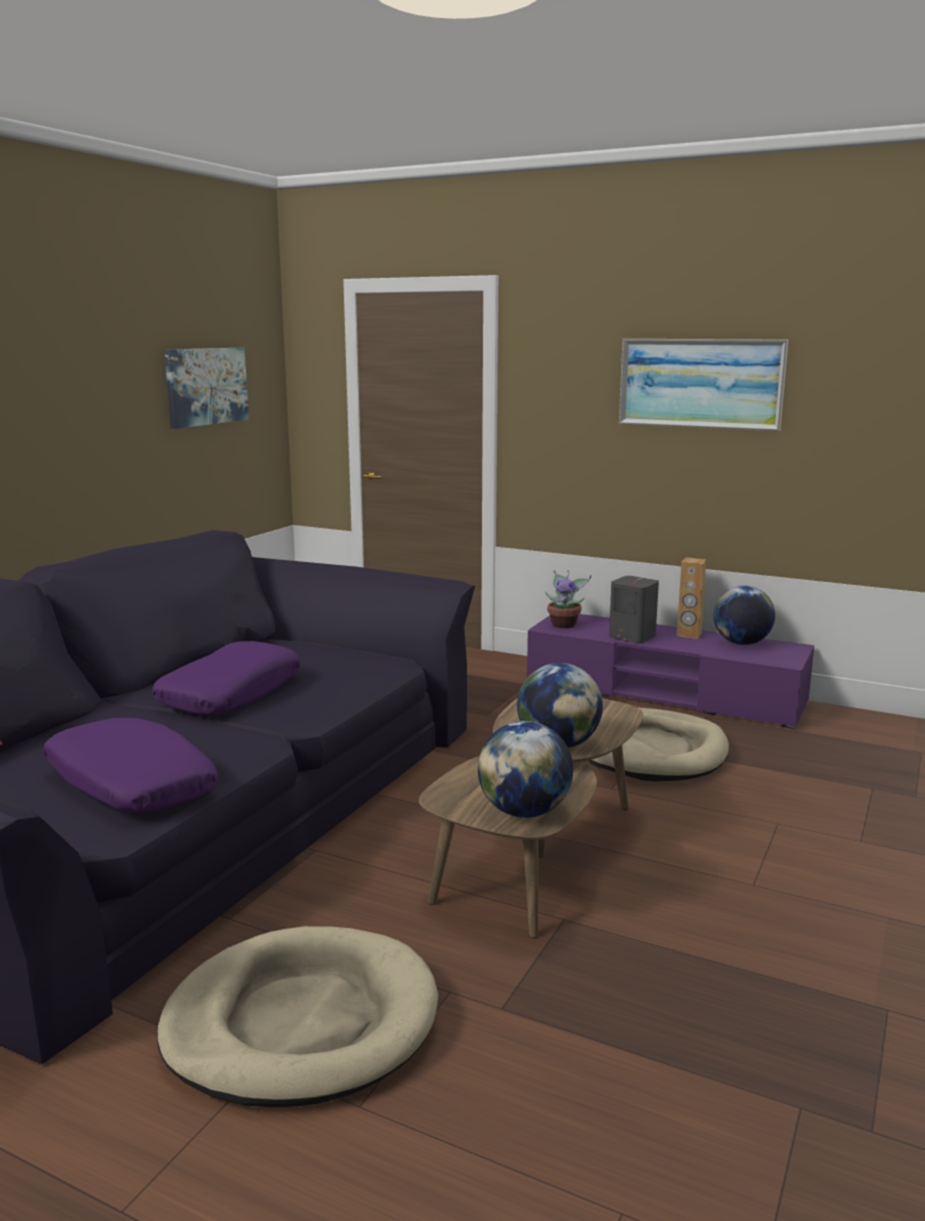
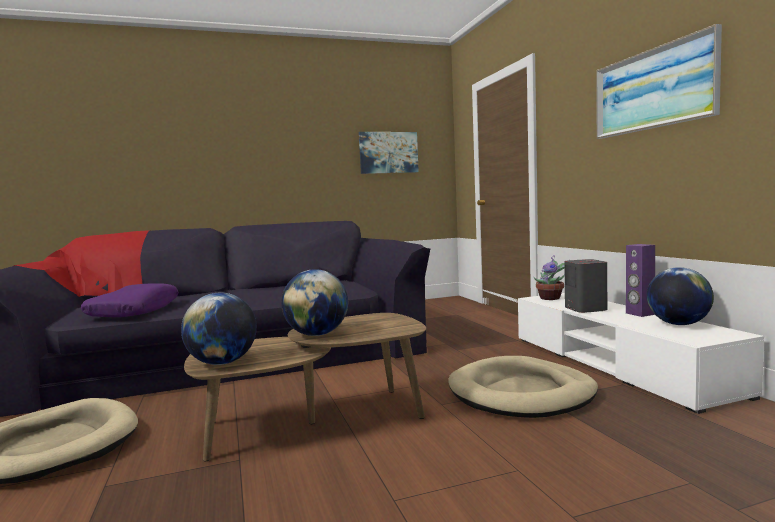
camera: 45 degrees right, 10 degrees down
purple pillow [152,641,301,715] -> none
purple tv stand [527,614,814,729] -> white tv stand [518,293,764,414]
brown speaker [677,557,706,639] -> purple speaker [626,244,655,317]

